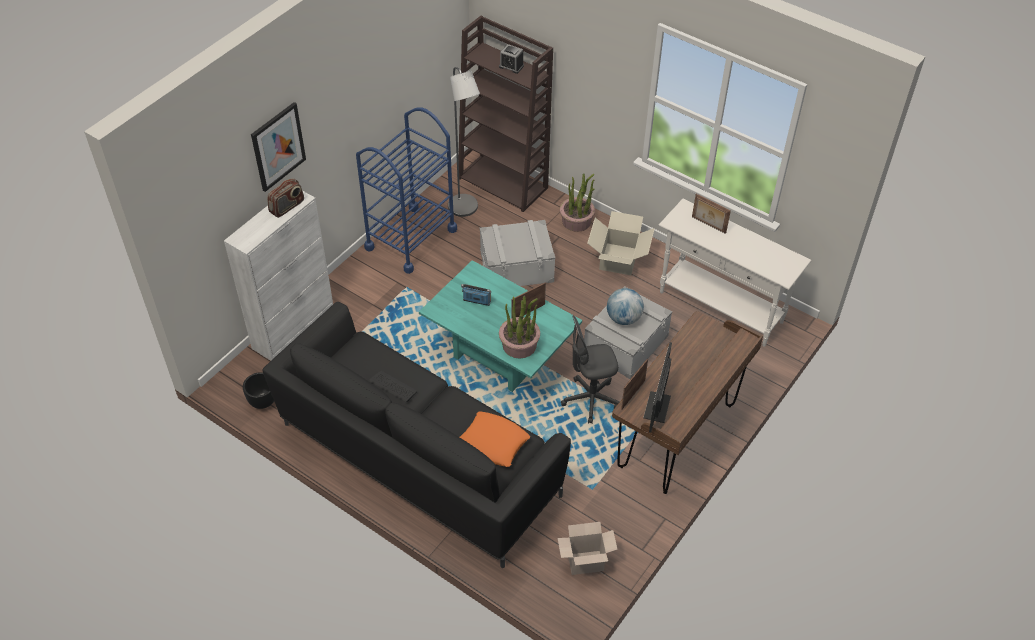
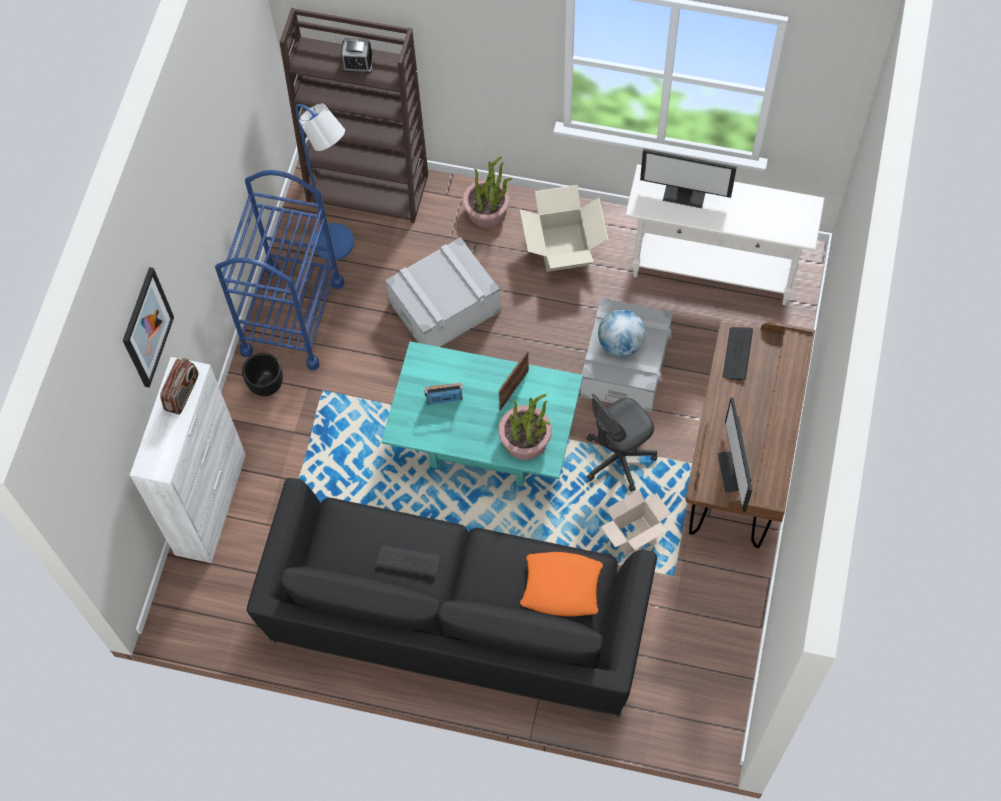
camera: 20 degrees left, 15 degrees up
black planter [243,372,274,409] -> black planter moved to [242,353,283,396]
grey floor lamp [448,67,480,217] -> blue floor lamp [295,104,354,260]
cardboard box [557,522,618,575] -> cardboard box moved to [601,490,671,555]
picture frame [692,194,731,234] -> monitor [640,149,737,208]
none -> keyboard [722,327,753,381]

